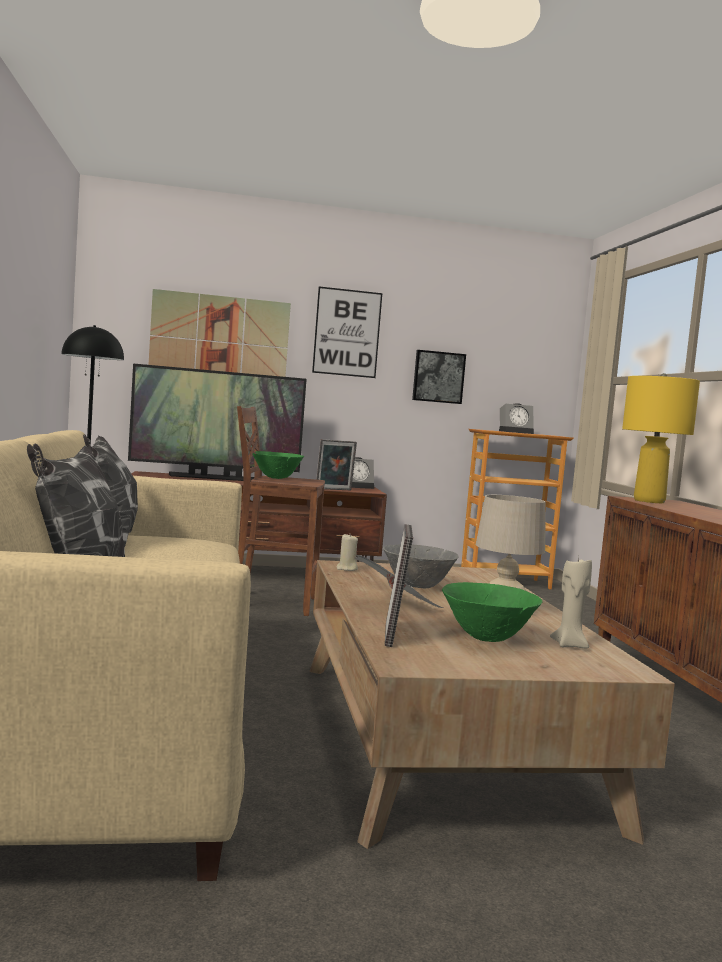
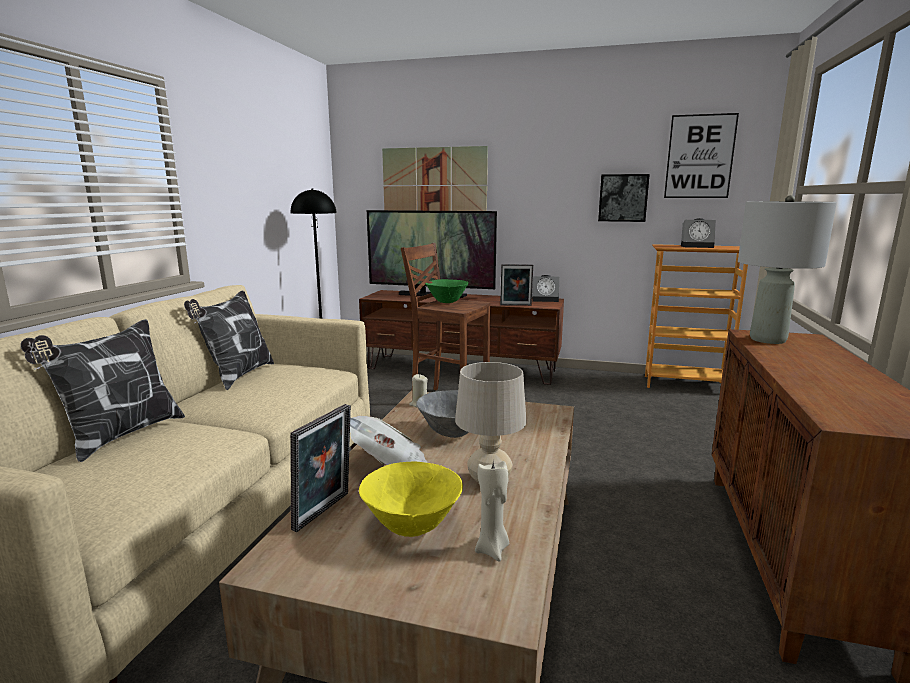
camera: 25 degrees right, 10 degrees up
picture [312,286,382,378] -> picture moved to [664,113,739,198]
green bowl [442,582,543,642] -> yellow bowl [359,461,463,537]
yellow table lamp [622,373,700,503] -> grey table lamp [738,195,837,344]

